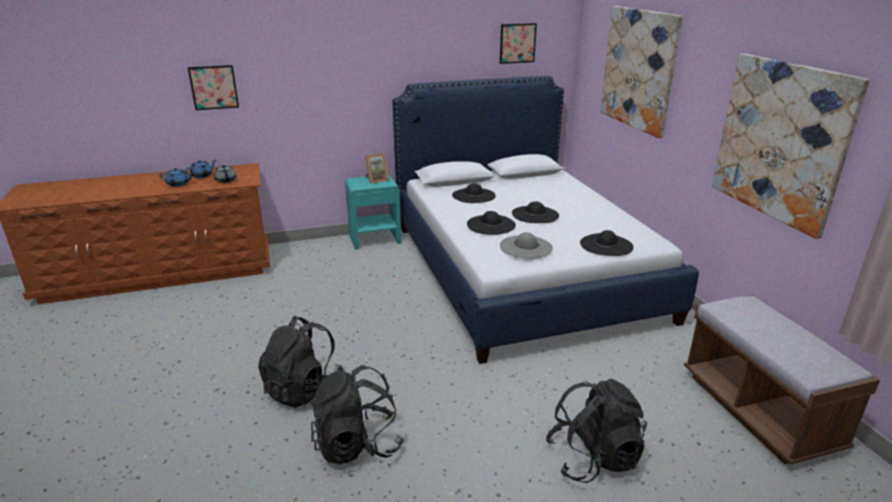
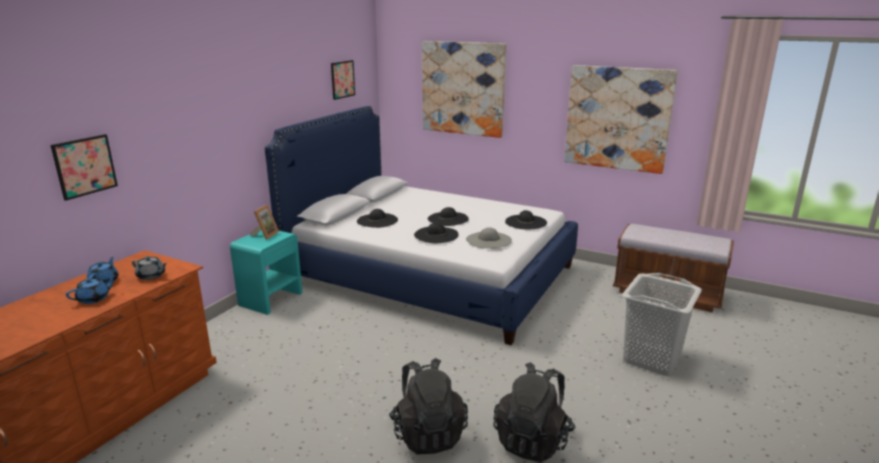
camera: 45 degrees left, 5 degrees down
black backpack [545,379,647,483] -> grey laundry basket [622,273,702,376]

